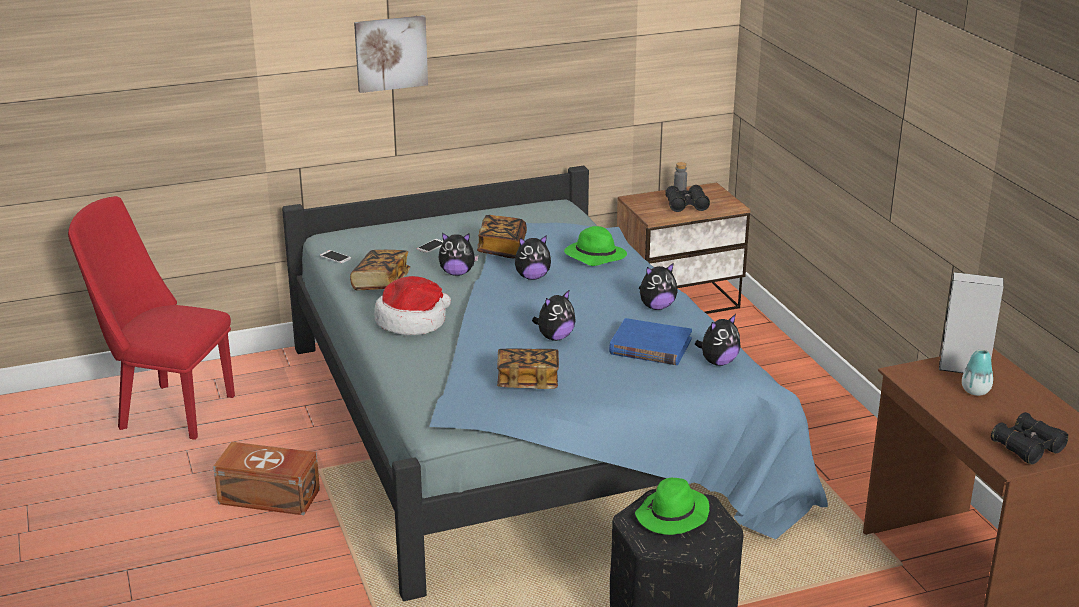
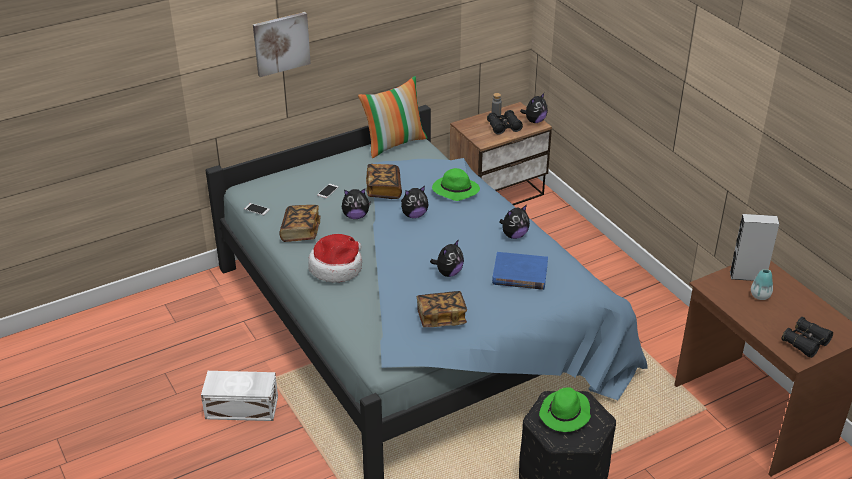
camera: 10 degrees left, 10 degrees up
red chair [68,196,235,440] -> none
brown storage box [213,442,320,515] -> white storage box [201,371,278,421]
plush toy [695,314,741,366] -> plush toy moved to [520,93,548,123]
none -> pillow [358,76,427,158]

